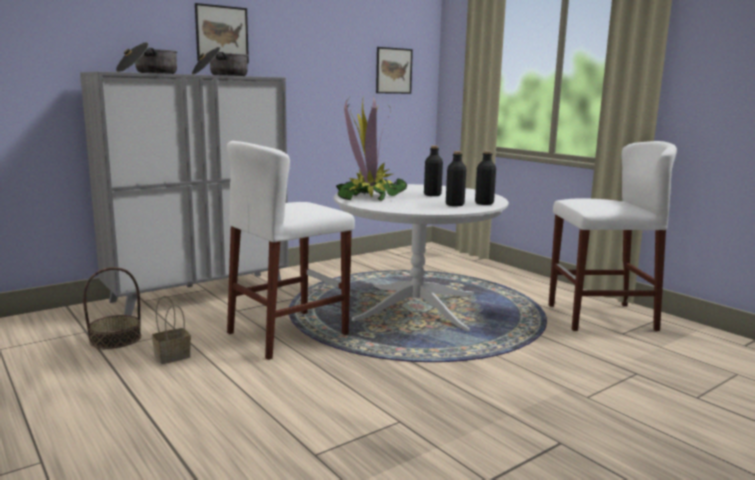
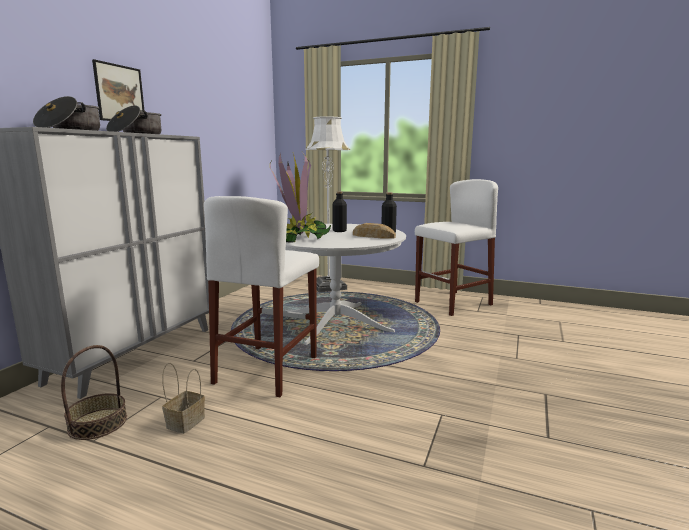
camera: 30 degrees left, 0 degrees up
picture [376,47,413,94] -> none
black bottle [446,151,466,206] -> bread [353,223,396,239]
none -> white floor lamp [306,116,350,292]

